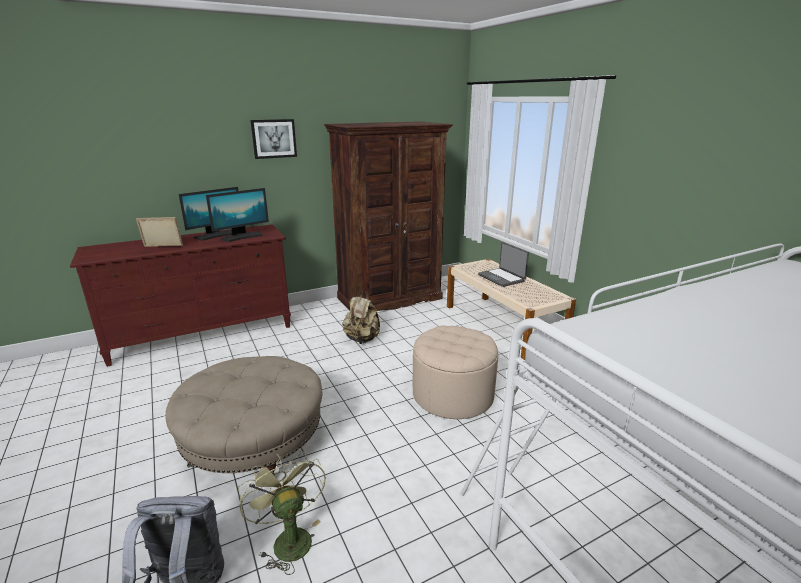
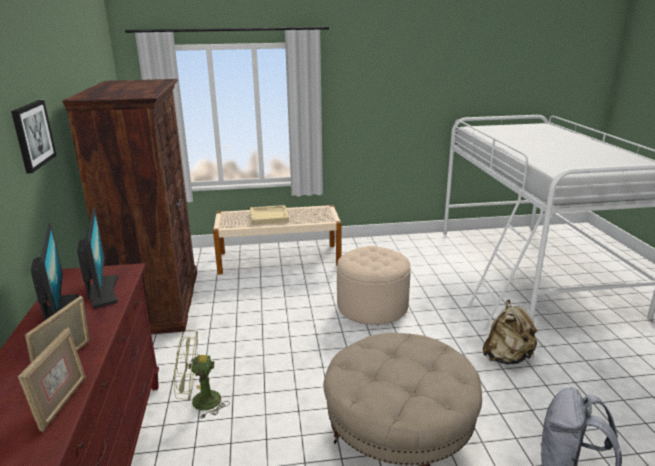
camera: 70 degrees left, 0 degrees up
green fan [238,451,326,575] -> green fan moved to [174,331,230,419]
beige backpack [342,292,380,344] -> beige backpack moved to [483,300,538,365]
laptop [478,242,529,287] -> beige tray [250,205,289,225]
none -> picture frame [18,327,86,432]

